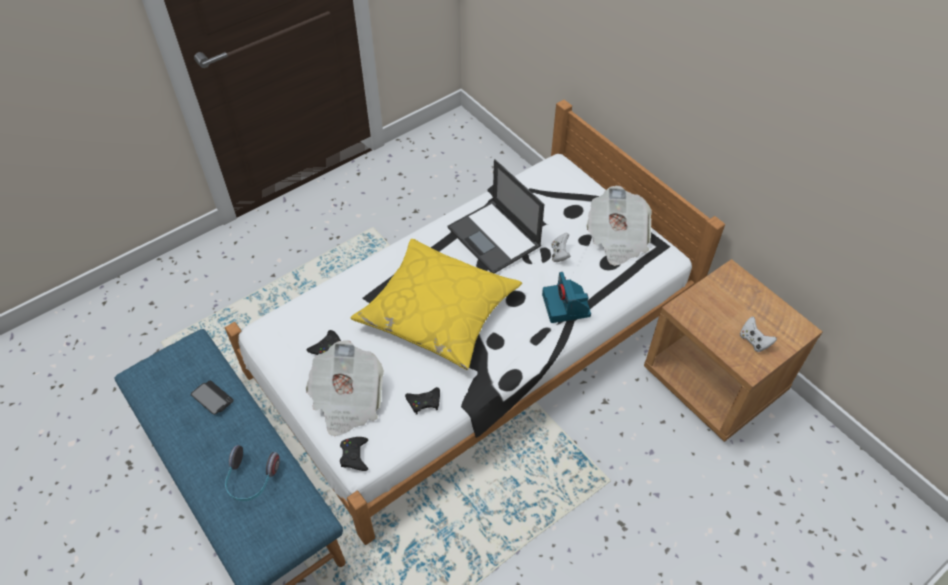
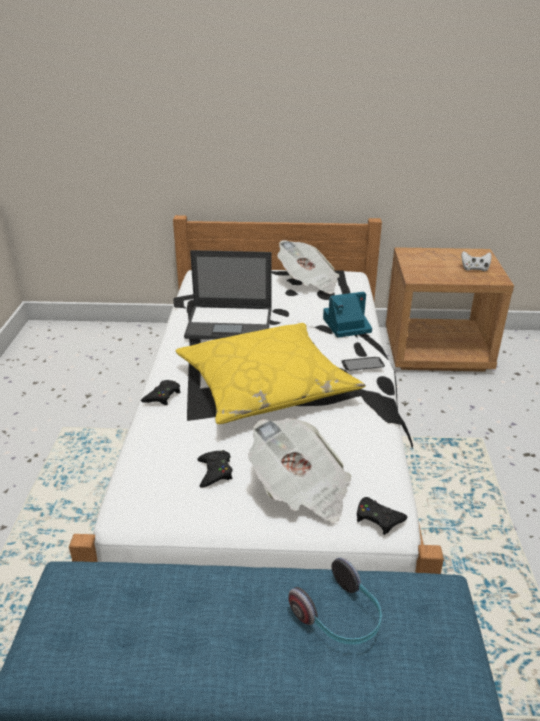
camera: 50 degrees left, 20 degrees down
phone [191,380,234,415] -> phone moved to [342,357,385,371]
black game controller [405,387,440,415] -> black game controller moved to [141,380,181,405]
camera [542,272,591,323] -> camera turned 135 degrees clockwise [323,292,372,338]
white game controller [552,233,570,262] -> none

